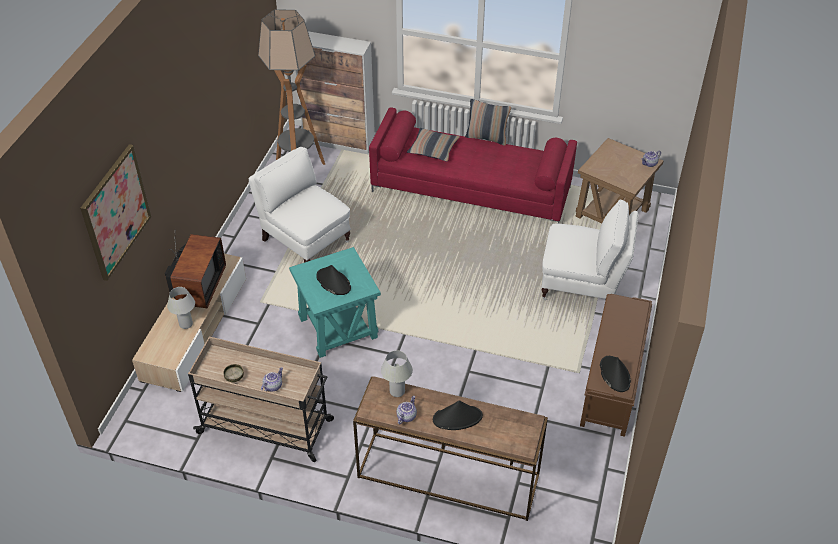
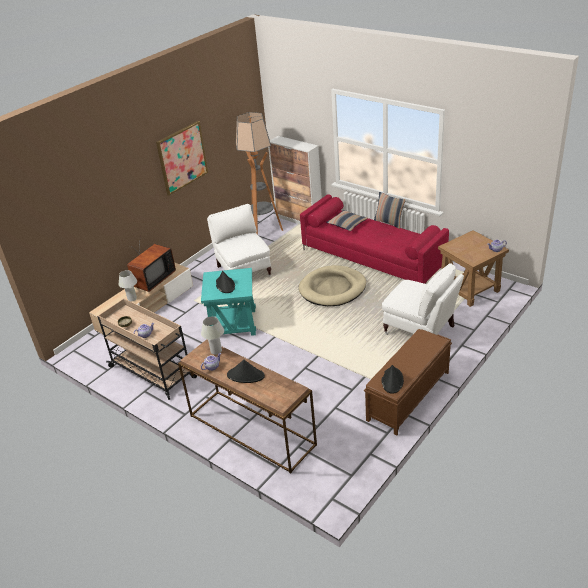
camera: 25 degrees right, 10 degrees down
picture [80,144,151,281] -> picture moved to [156,121,208,196]
none -> beige dog bed [299,265,366,306]

